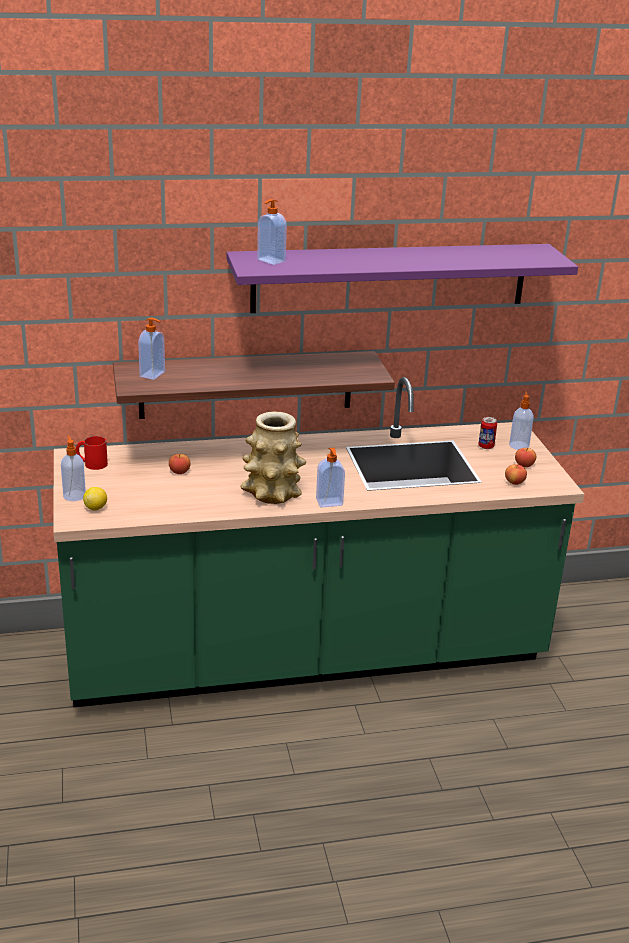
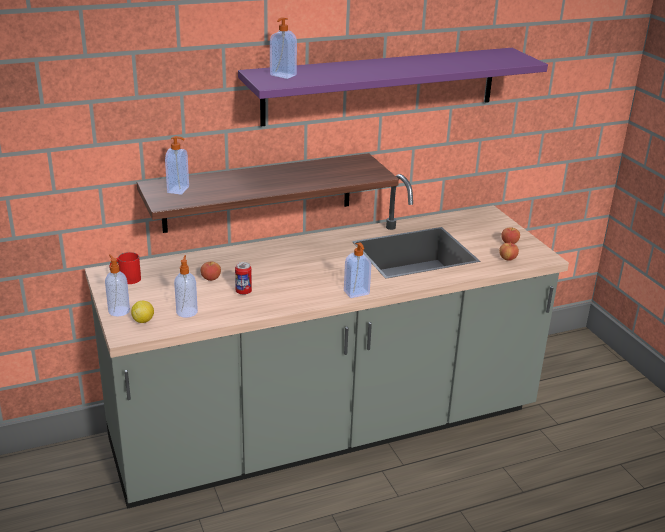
camera: 10 degrees left, 0 degrees up
green counter [53,377,584,708] -> grey counter [85,174,569,509]
vase [240,412,306,504] -> none
can [478,417,497,449] -> can moved to [235,262,252,295]
soap dispenser [509,392,534,450] -> soap dispenser moved to [174,255,198,318]

